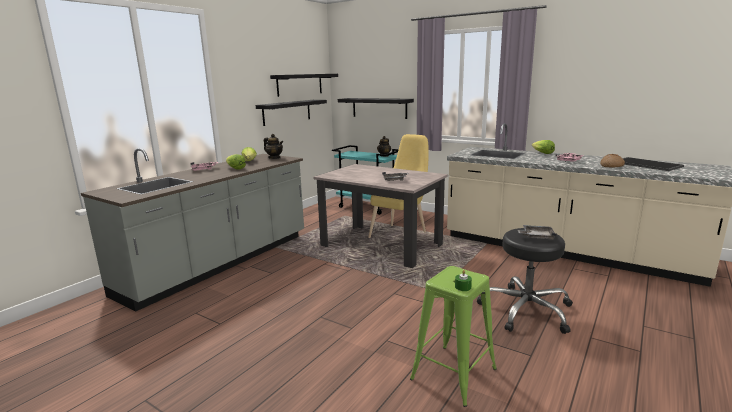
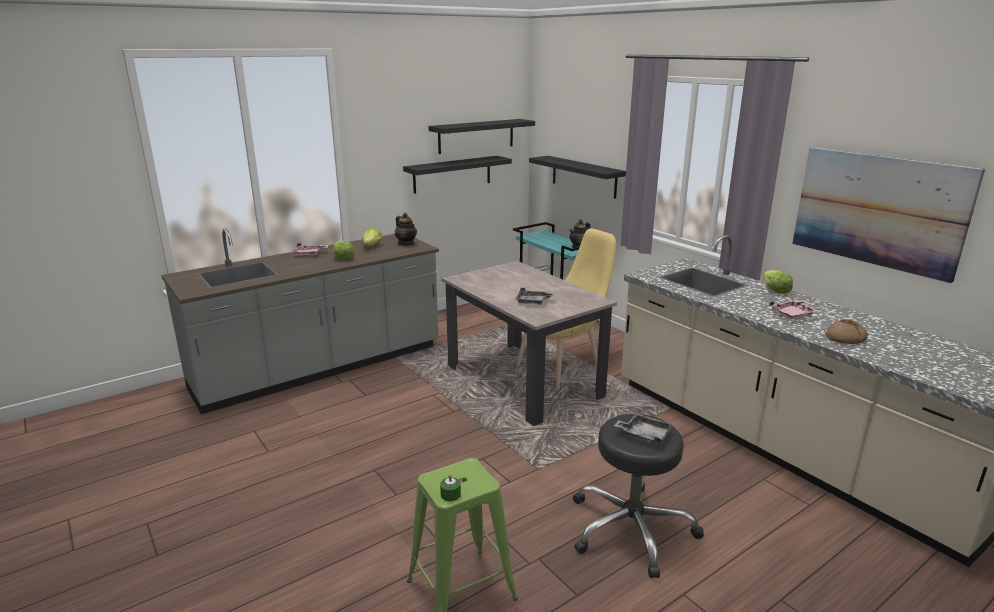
camera: 20 degrees right, 5 degrees up
tray [623,157,684,171] -> none
none -> picture [792,147,985,283]

